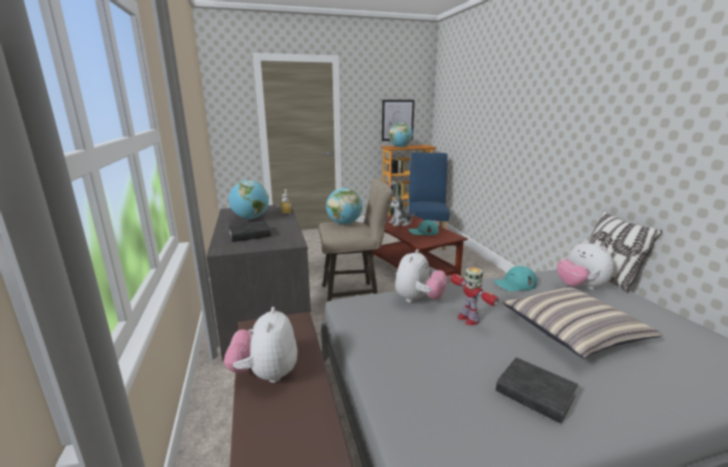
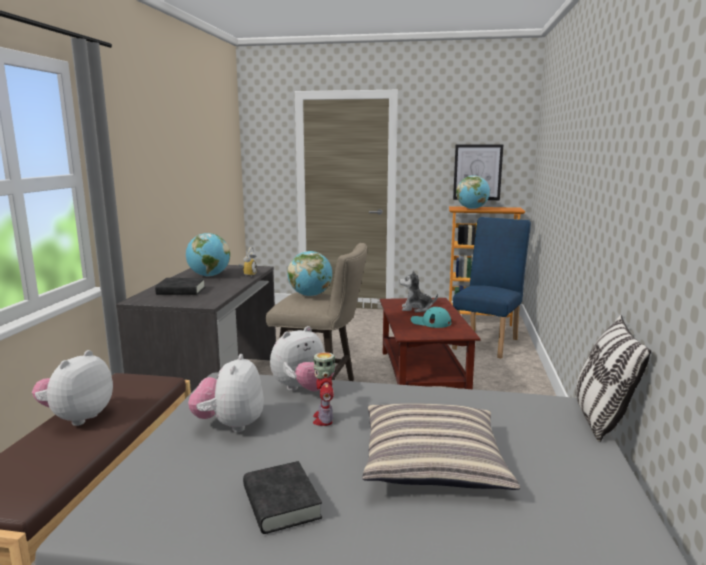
camera: 25 degrees right, 5 degrees down
turquoise cap [494,266,537,291] -> none
plush toy [557,240,614,290] -> plush toy moved to [188,354,264,432]

